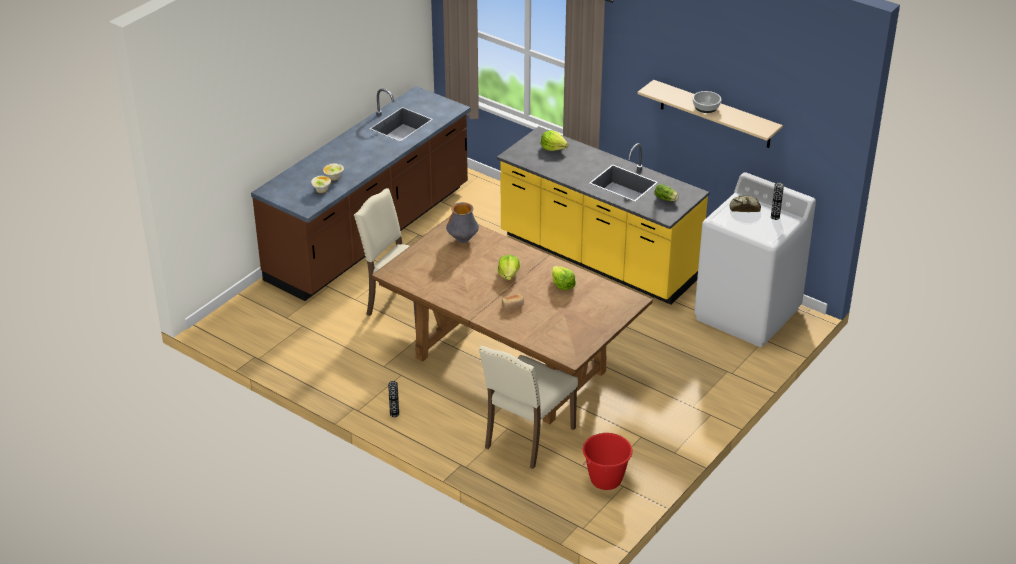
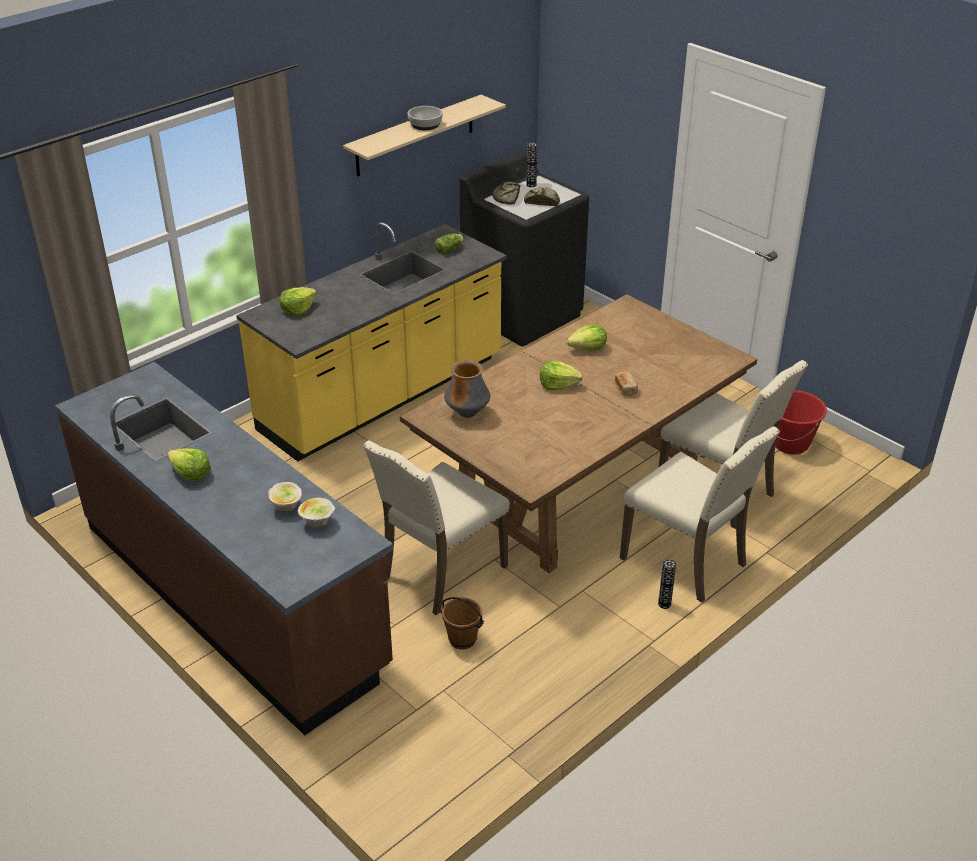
camera: 80 degrees left, 0 degrees up
white washing machine [694,173,816,347] -> black washing machine [460,151,589,346]
none -> lettuce [167,449,211,482]
none -> brown bucket [440,597,484,650]
none -> bread [524,187,560,206]
none -> beige chair [620,426,780,603]

